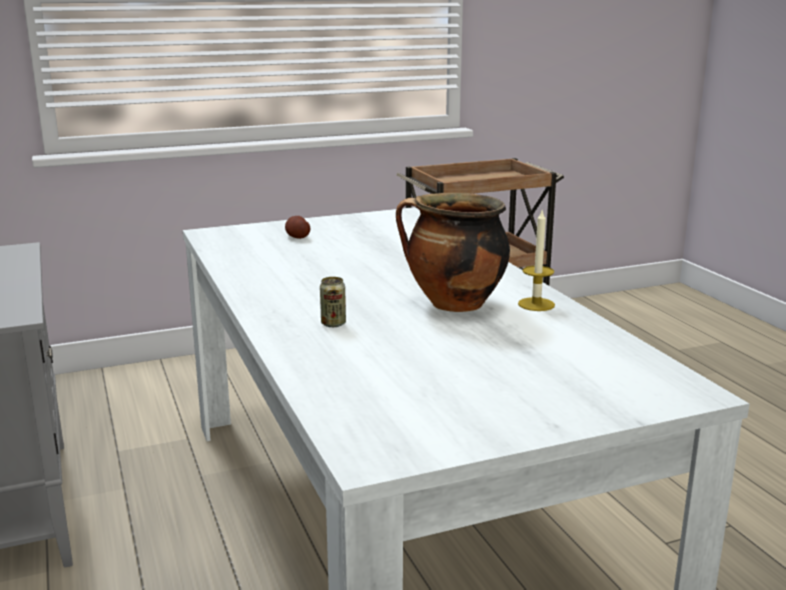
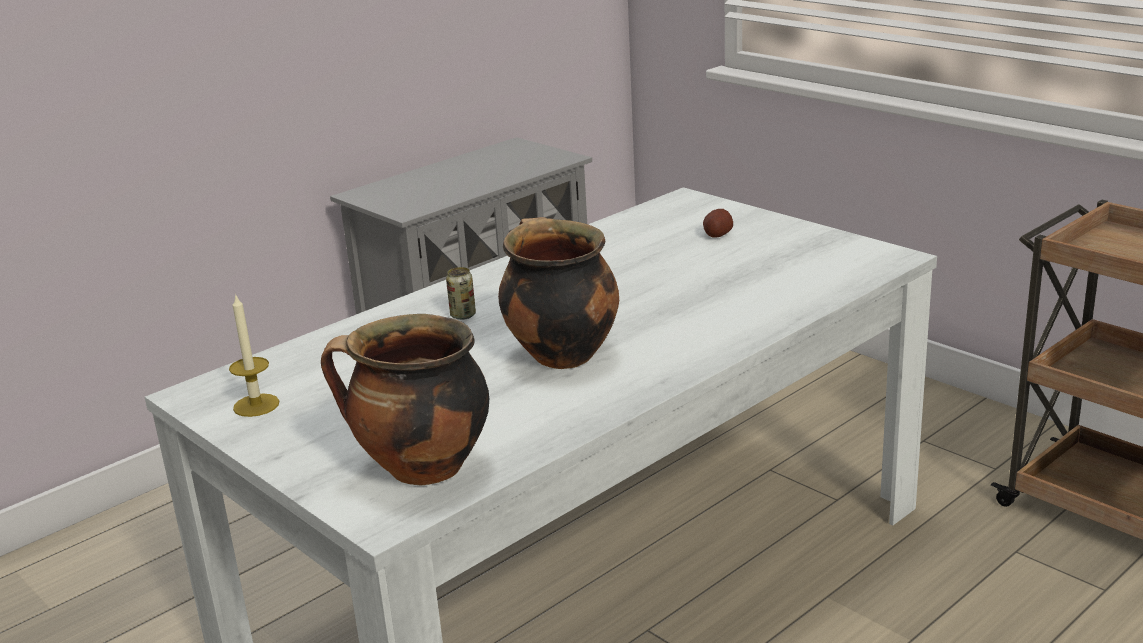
camera: 70 degrees right, 5 degrees up
candle [518,211,555,311] -> candle moved to [229,293,279,417]
none -> cooking pot [321,314,489,486]

